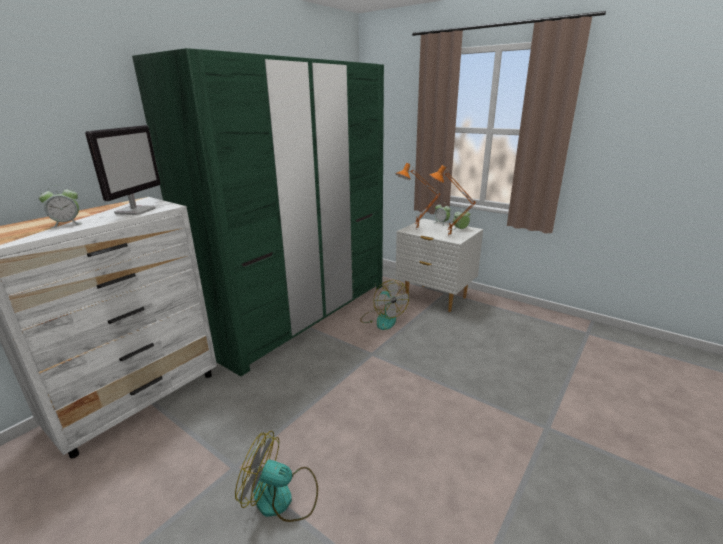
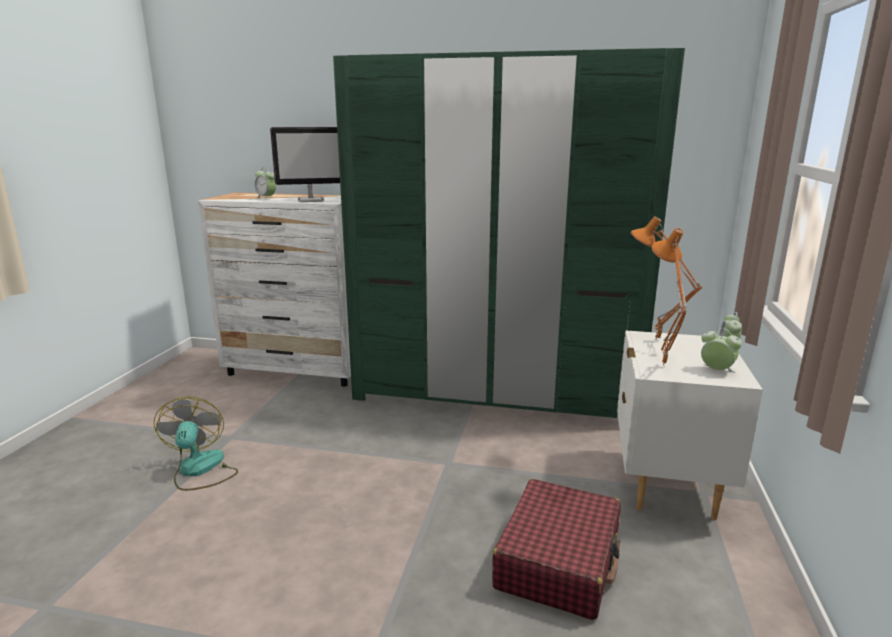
camera: 65 degrees right, 5 degrees down
fan [360,280,409,330] -> none
none -> red suitcase [492,479,621,620]

